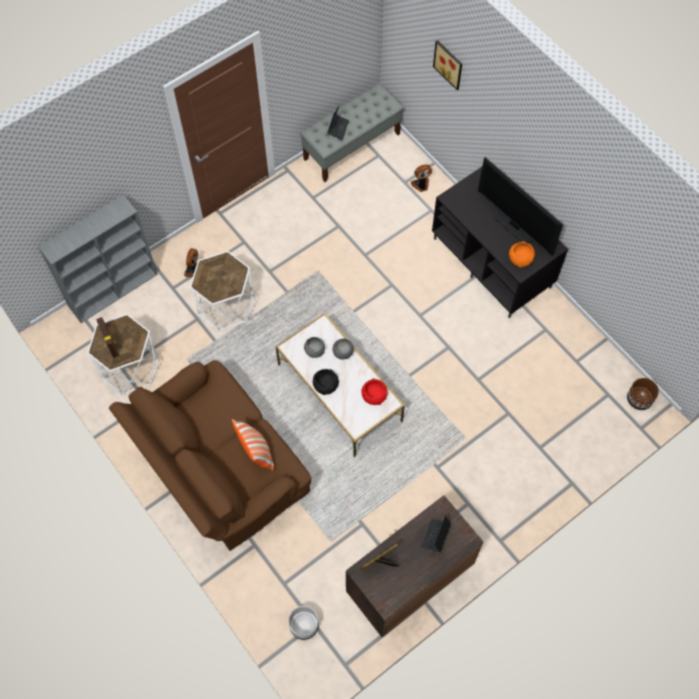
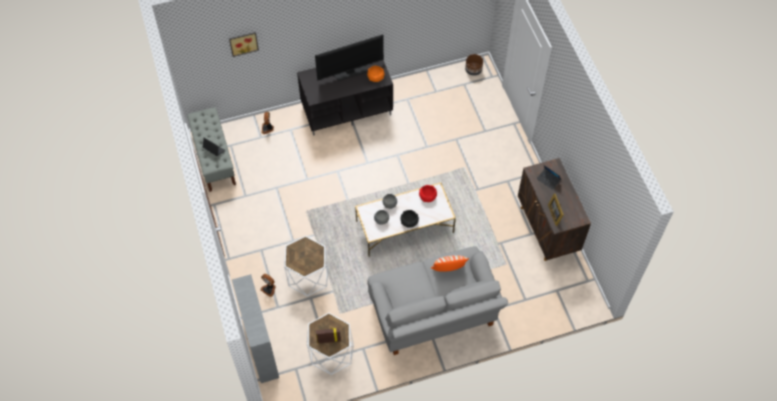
camera: 70 degrees left, 5 degrees down
brown sofa [109,360,311,551] -> grey sofa [367,246,508,355]
grey planter [288,606,319,640] -> none

